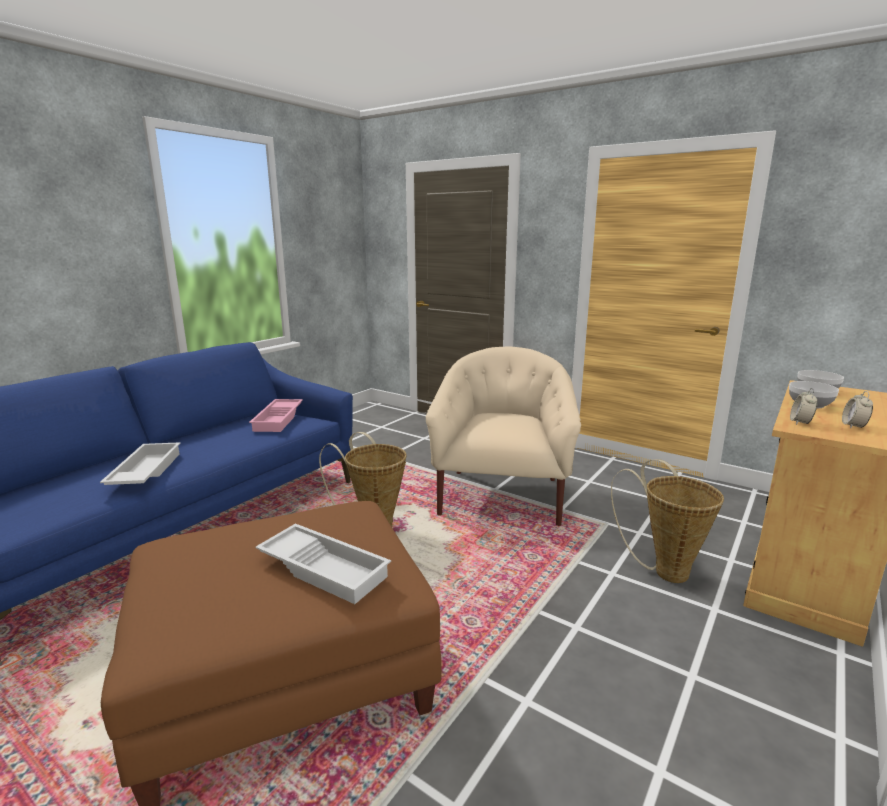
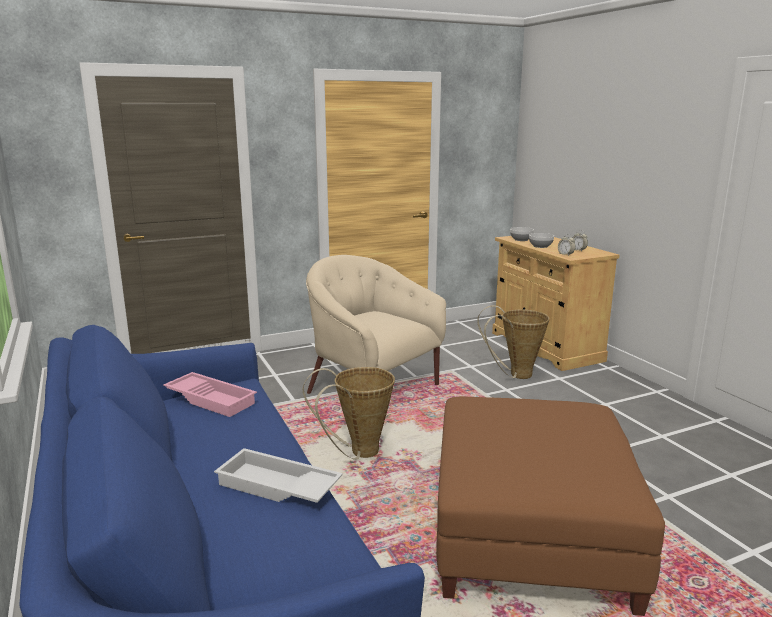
camera: 60 degrees left, 0 degrees up
white tray [255,523,391,604] -> none

